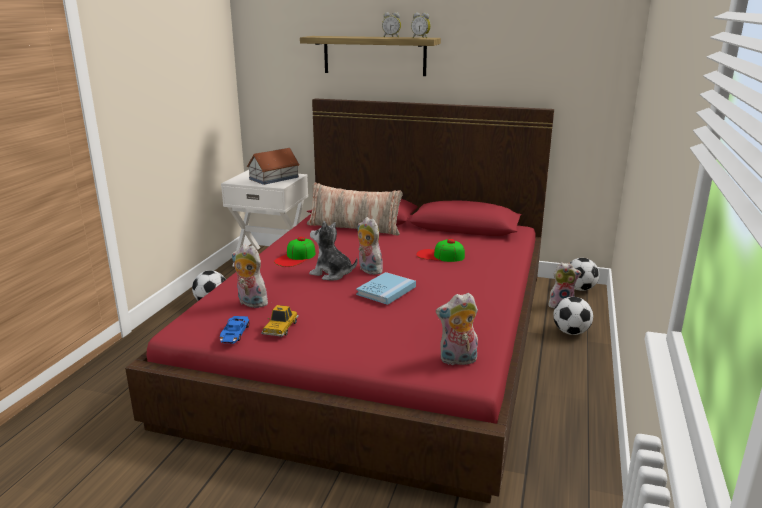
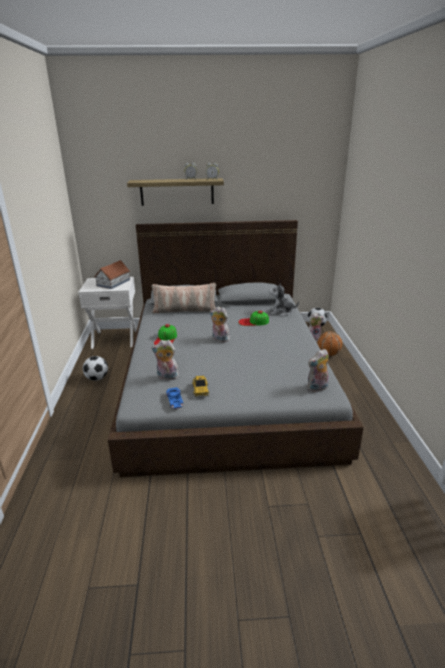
camera: 20 degrees left, 5 degrees up
red bed [125,98,554,503] -> grey bed [108,220,364,477]
plush toy [309,221,358,281] -> plush toy moved to [269,284,299,316]
blue book [356,272,416,305] -> none
football [553,297,593,335] -> basketball [317,332,342,356]

